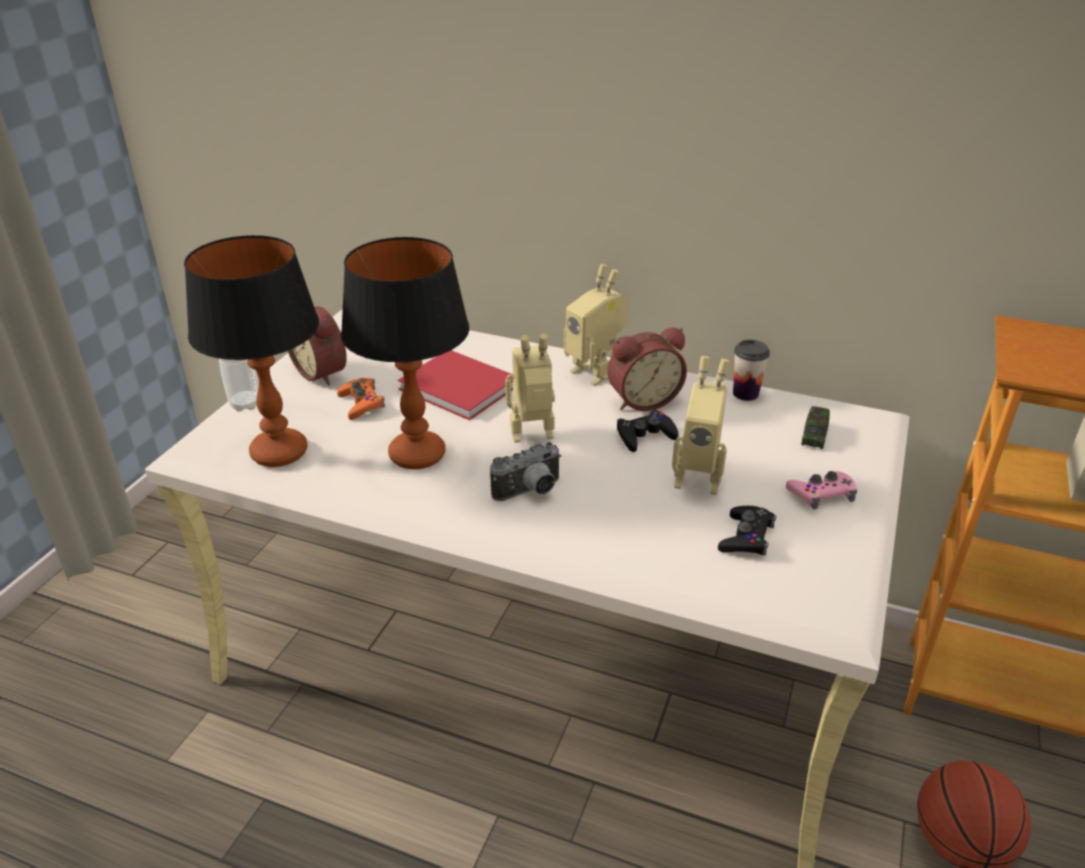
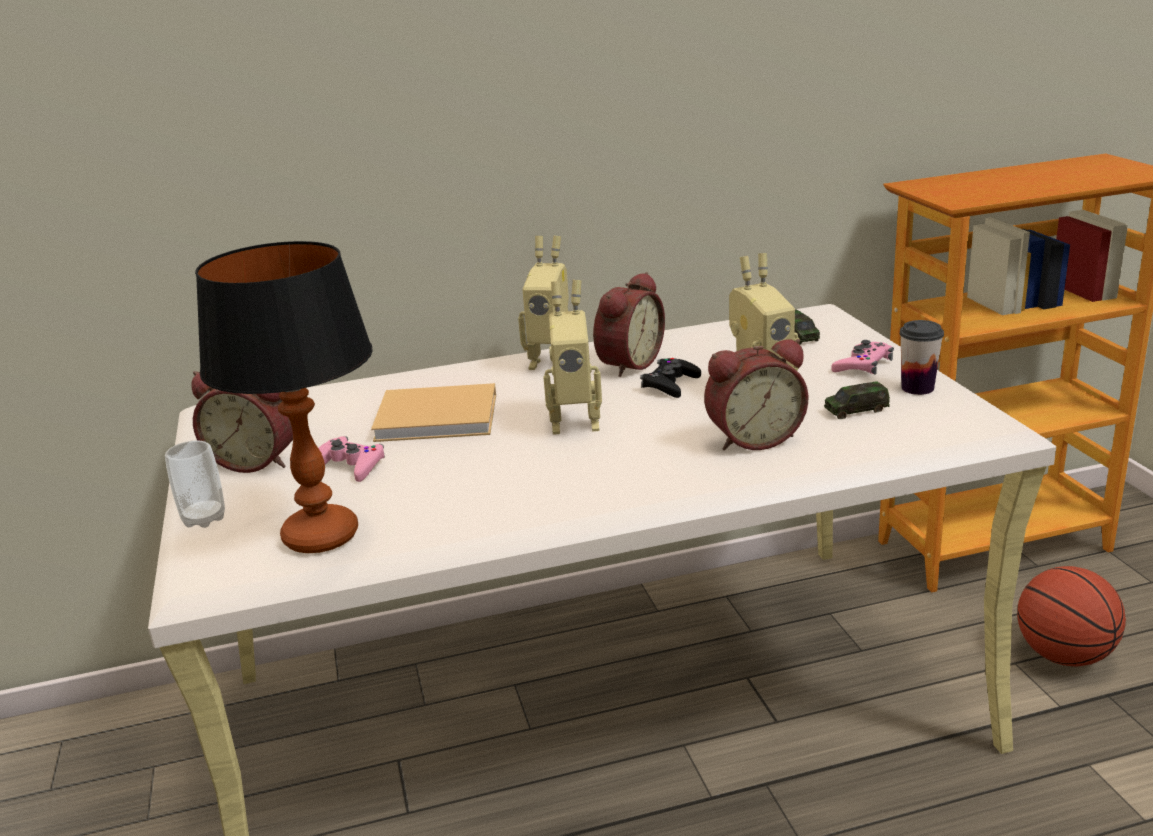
camera: 35 degrees left, 10 degrees down
orange game controller [337,378,385,420] -> pink game controller [319,436,385,482]
table lamp [341,237,469,469] -> none
red book [398,350,513,420] -> beige book [371,383,496,442]
camera [490,442,561,501] -> none
toy robot [505,334,555,443] -> toy robot turned 135 degrees counterclockwise [543,280,602,435]
black game controller [718,506,776,556] -> toy car [824,381,890,419]
cup [733,340,770,401] -> cup moved to [900,320,944,395]
none -> alarm clock [704,339,808,450]

